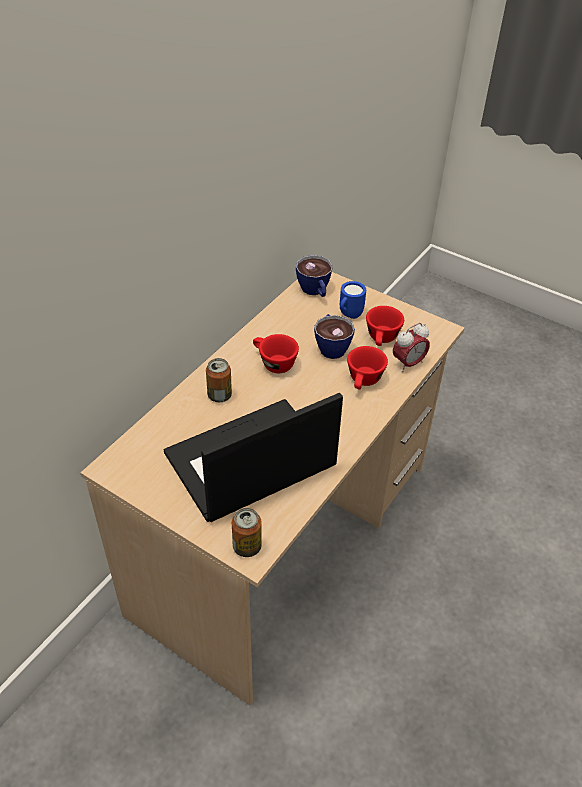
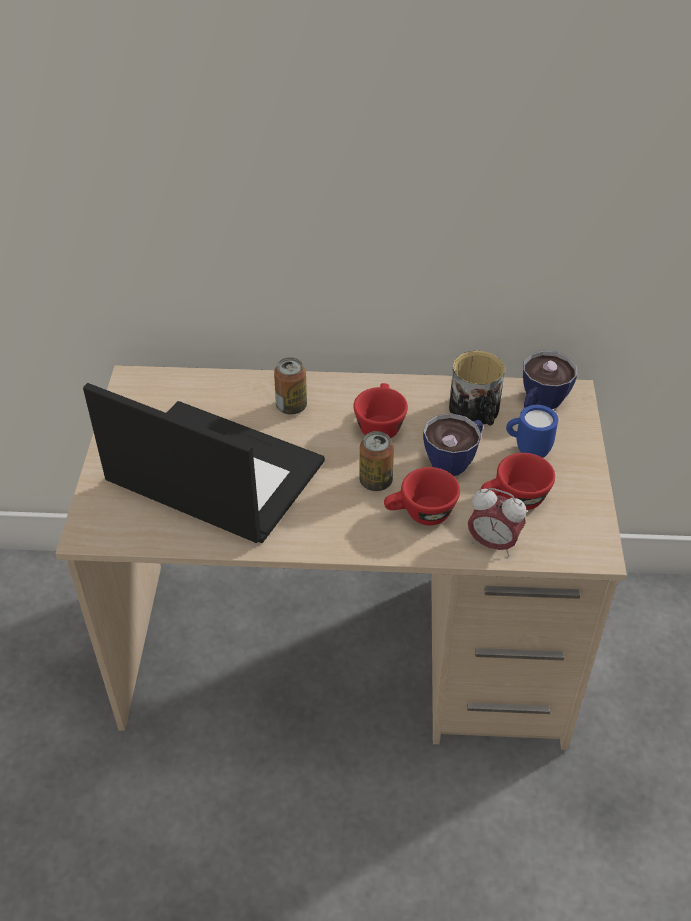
camera: 60 degrees right, 0 degrees up
can [232,508,262,557] -> can moved to [359,431,394,491]
none -> mug [449,351,505,426]

